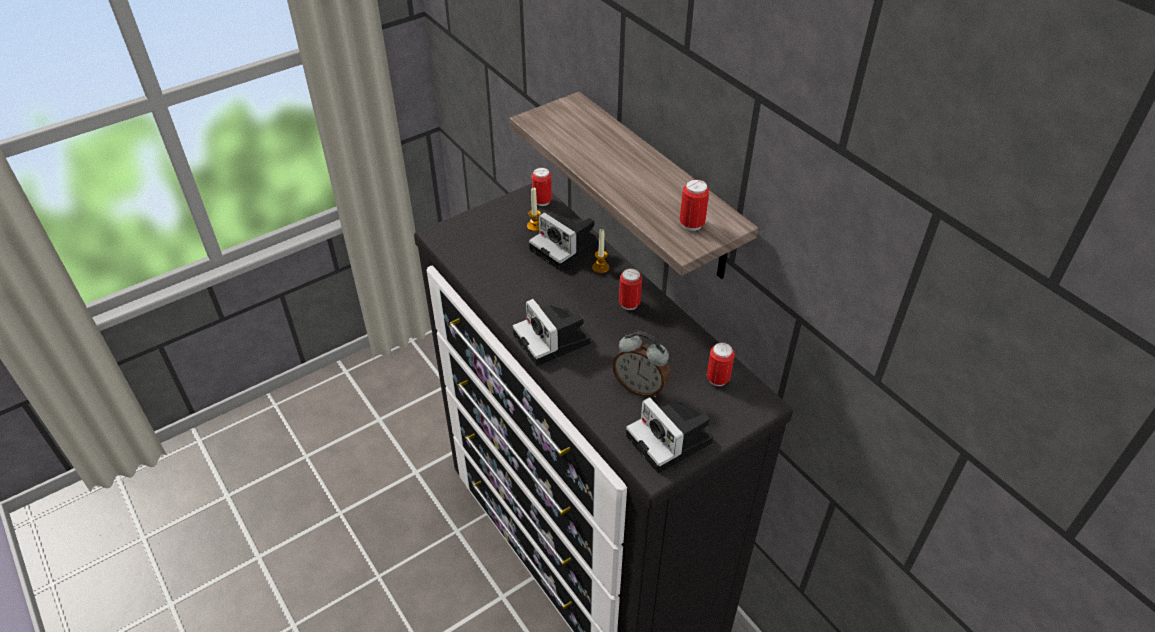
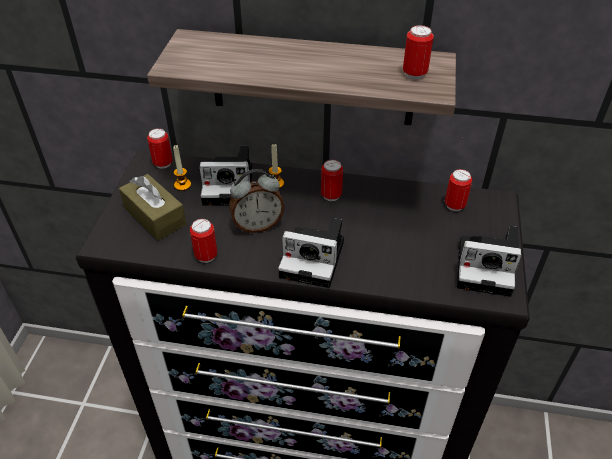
camera: 45 degrees left, 0 degrees up
alarm clock [612,332,670,397] -> alarm clock moved to [229,169,285,233]
none -> brown tissue box [119,174,186,241]
none -> can [190,219,217,263]

